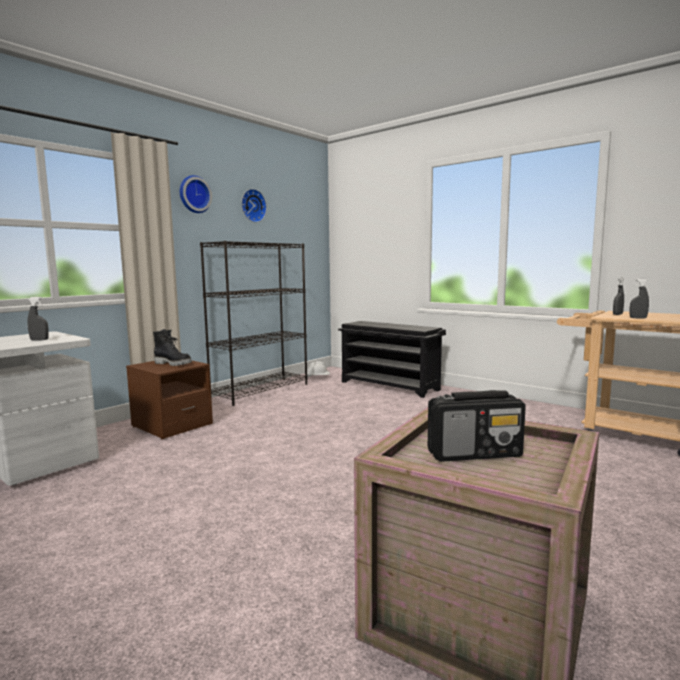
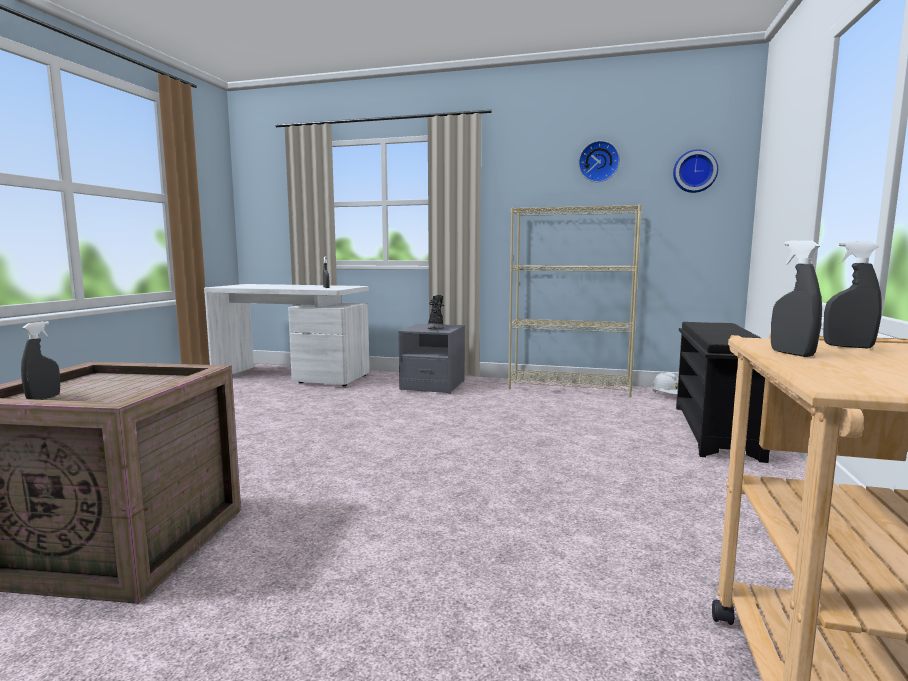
camera: 65 degrees right, 0 degrees up
brown nightstand [126,361,213,440] -> grey nightstand [398,324,465,394]
wall clock [180,175,212,213] -> wall clock moved to [673,149,718,193]
black bookcase [200,241,308,406] -> beige bookcase [508,205,642,397]
radio [428,390,526,462] -> none
none -> grey spray bottle [21,321,60,400]

